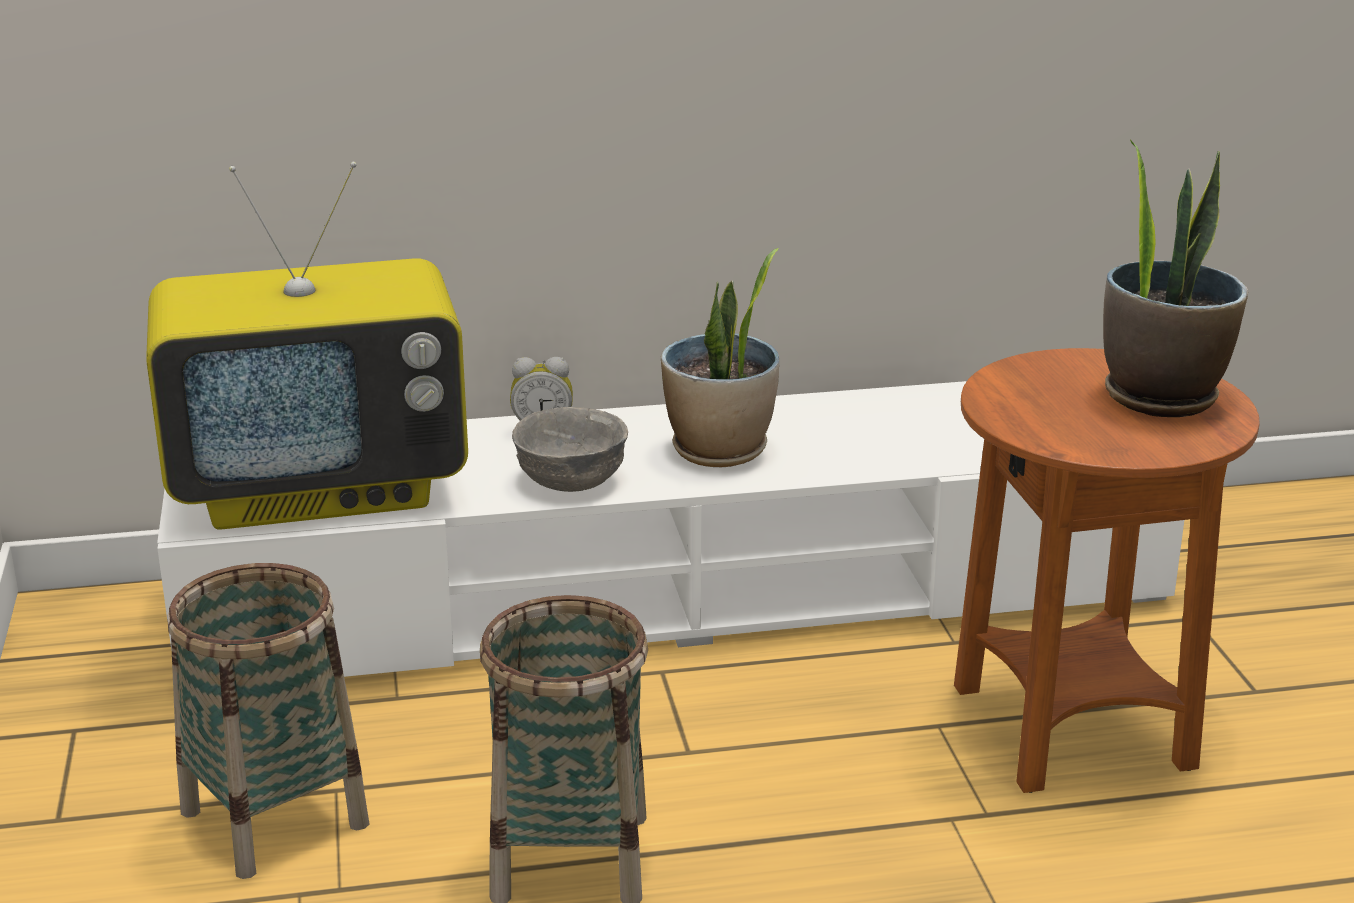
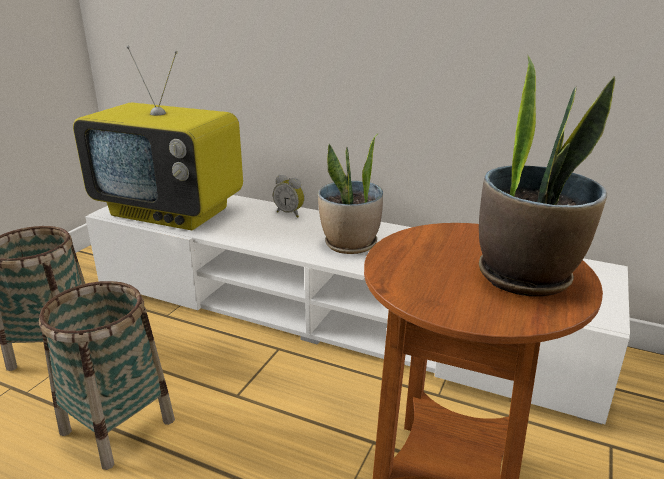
camera: 35 degrees right, 0 degrees up
grey bowl [512,407,628,492] -> none

